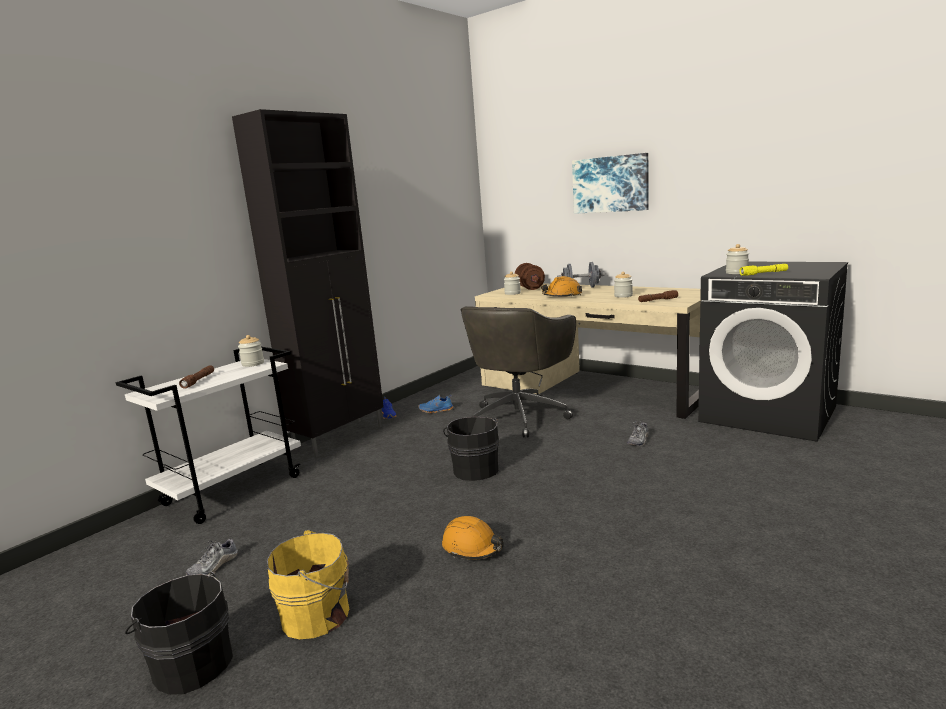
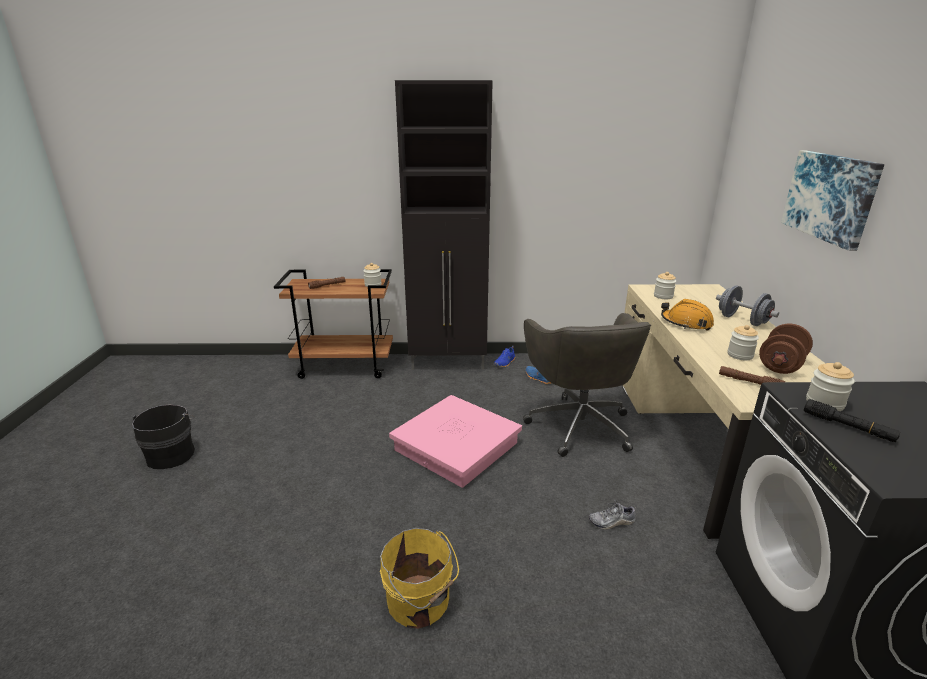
camera: 50 degrees right, 10 degrees up
white cart [116,347,301,524] -> brown cart [274,269,393,379]
shoe [186,539,238,575] -> none
yellow bucket [267,530,349,639] -> yellow bucket moved to [380,528,459,629]
orange hard hat [442,516,504,560] -> none
black bucket [443,417,499,481] -> pink storage box [389,395,522,488]
grey office chair [461,306,576,437] -> grey office chair turned 90 degrees counterclockwise [523,313,651,457]
brown dumbbell [515,263,545,290] -> brown dumbbell moved to [759,324,813,374]
yellow flashlight [740,264,788,276] -> black flashlight [804,399,900,443]

